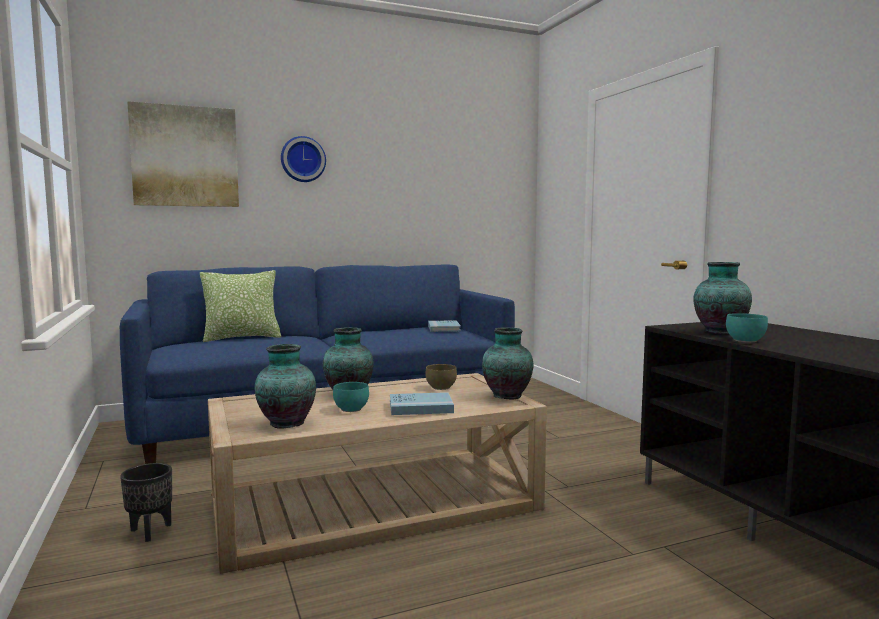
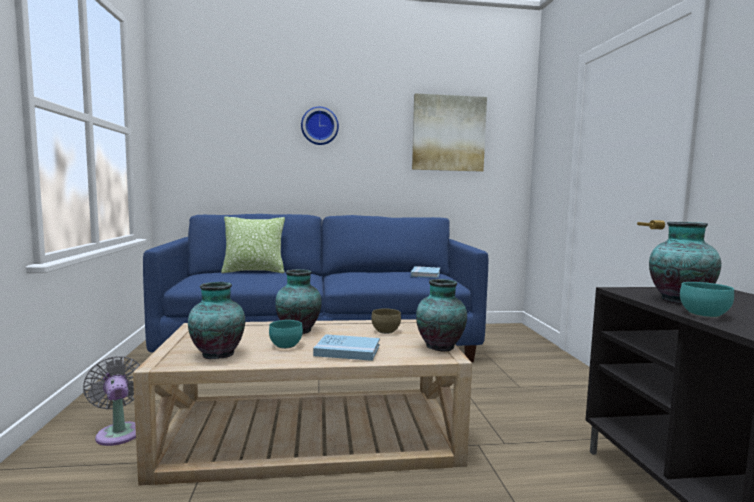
camera: 15 degrees right, 0 degrees up
black planter [120,463,172,542] -> grey fan [83,356,140,446]
picture [127,101,239,207] -> picture moved to [412,93,487,172]

